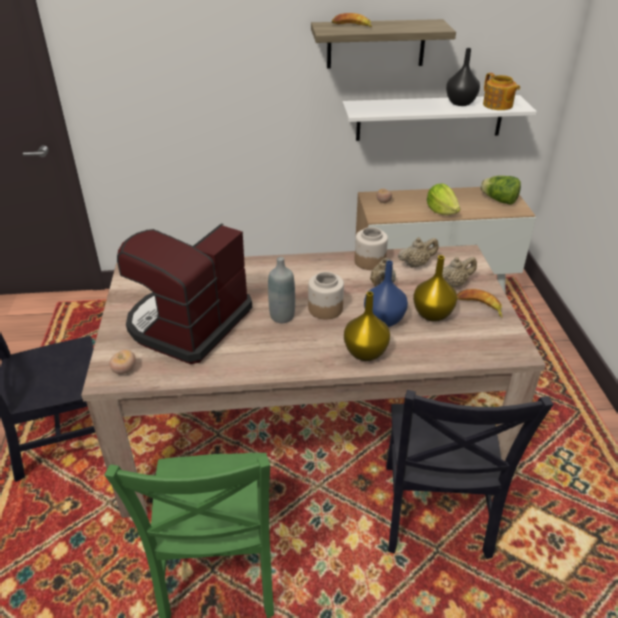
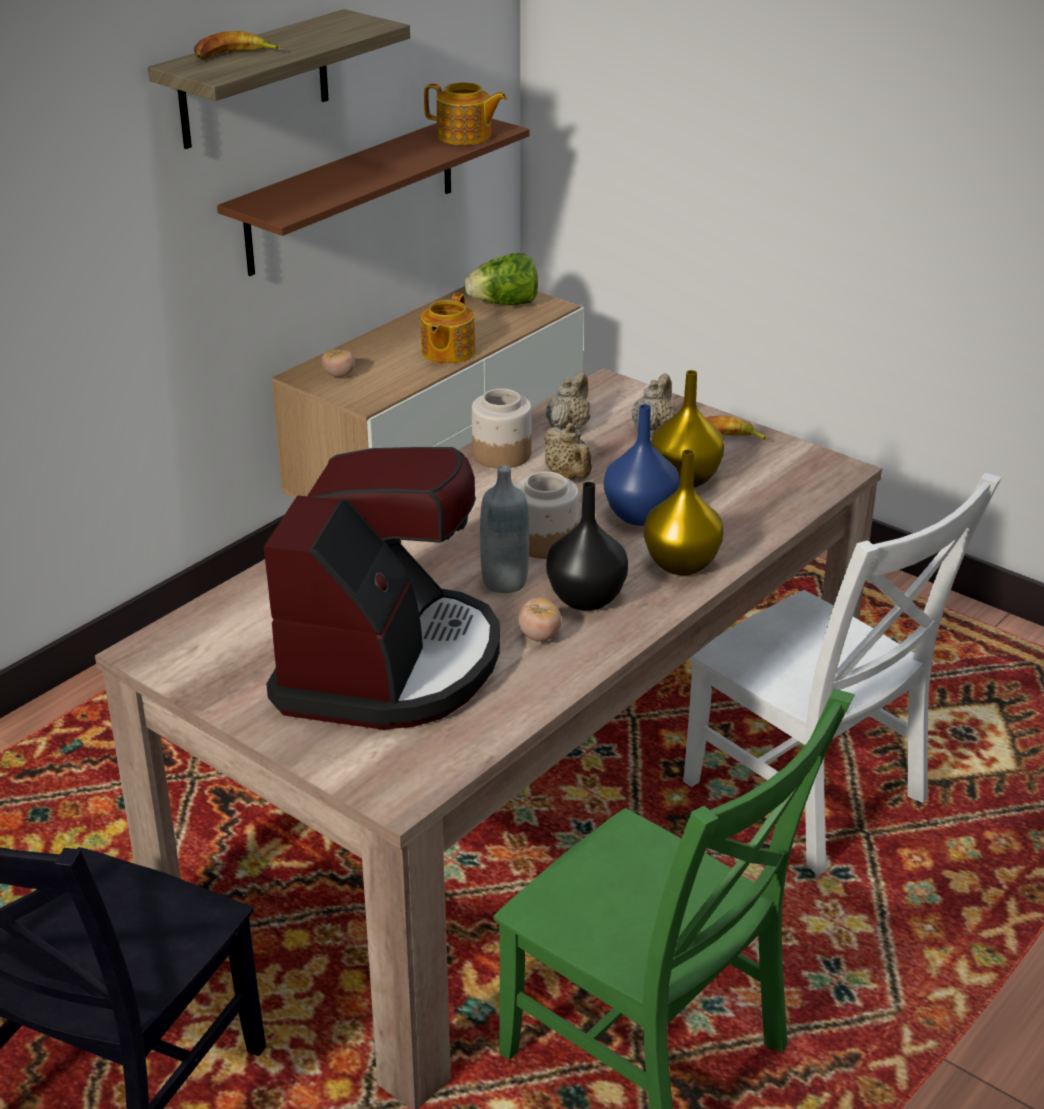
camera: 45 degrees left, 5 degrees down
tomato [109,350,136,374] -> tomato moved to [518,598,562,642]
coffee machine [117,223,252,364] -> coffee machine turned 150 degrees counterclockwise [264,447,500,730]
white shelf [342,95,537,141] -> brown shelf [217,119,530,276]
black chair [386,390,554,559] -> white chair [683,473,1002,875]
lettuce [427,184,461,215] -> teapot [421,293,475,364]
black vase [446,48,480,106] -> black vase moved to [546,482,628,611]

